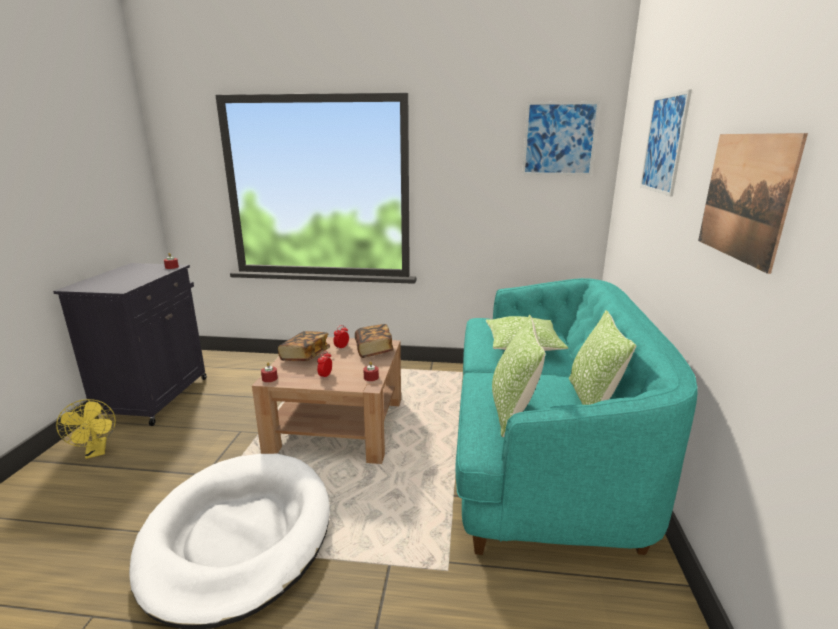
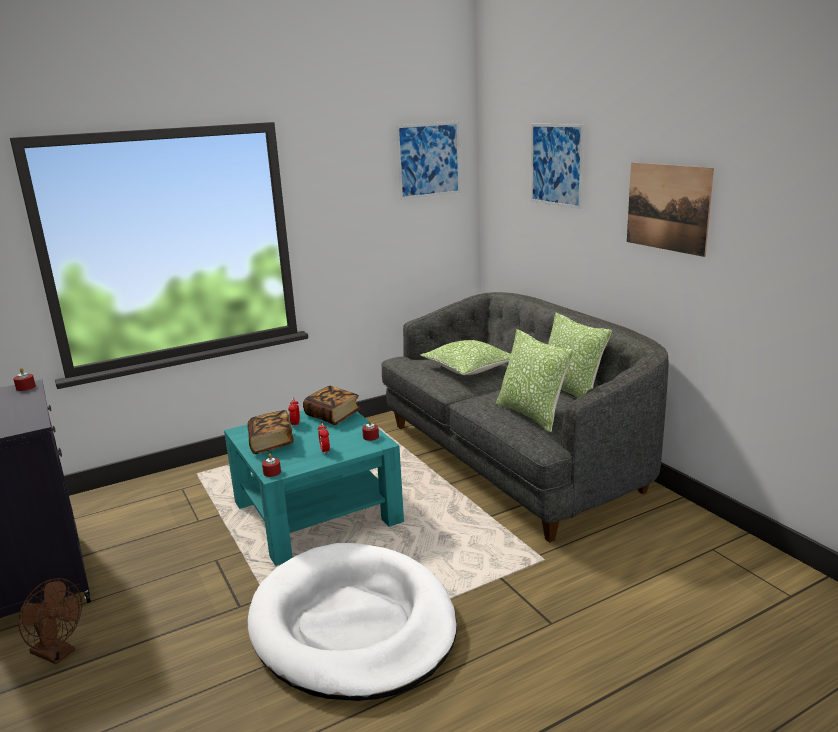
camera: 35 degrees left, 0 degrees up
yellow fan [56,399,116,459] -> brown fan [19,578,82,664]
brown coffee table [252,337,401,464] -> turquoise coffee table [224,410,404,566]
turquoise sofa [455,278,698,555] -> grey sofa [381,292,668,543]

